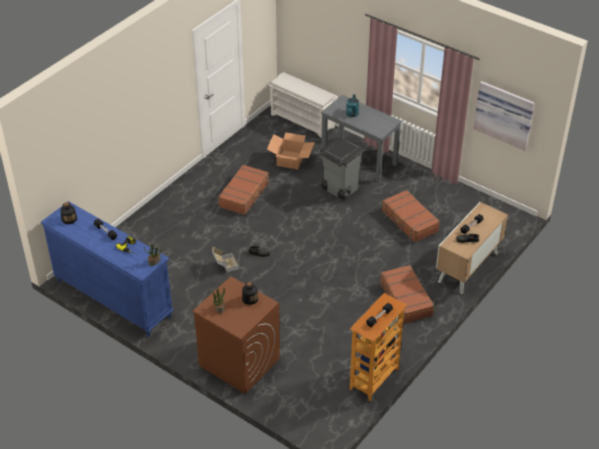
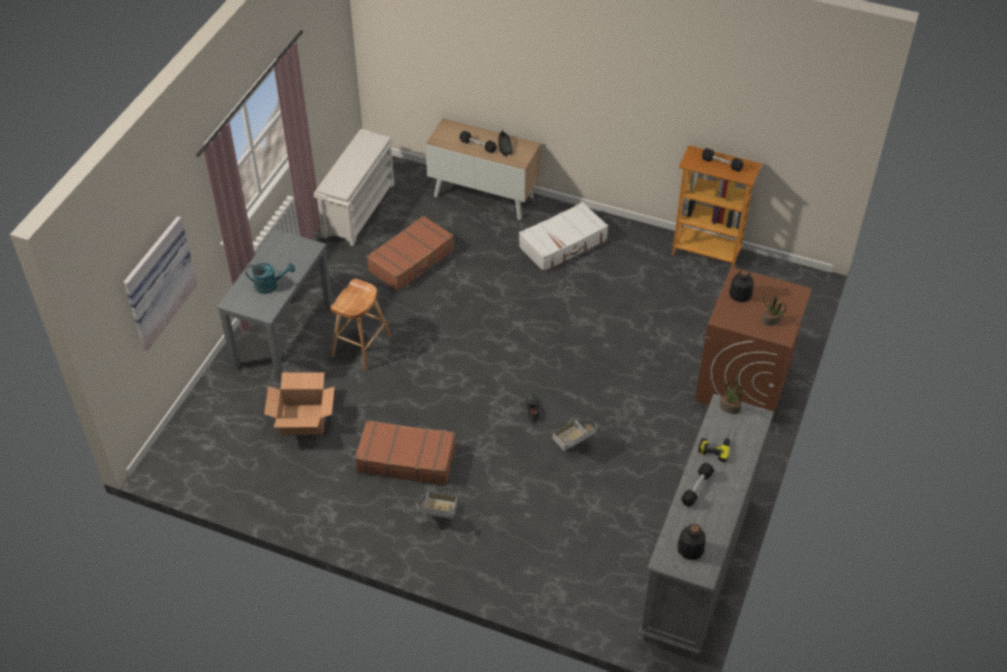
camera: 105 degrees left, 5 degrees up
blue dresser [41,201,174,337] -> grey dresser [638,394,774,658]
white shoe rack [268,72,338,138] -> white shoe rack moved to [314,129,395,246]
grey trash can [319,136,365,200] -> brown stool [331,279,392,370]
brown suitcase [380,265,434,324] -> white suitcase [519,202,608,272]
picture [474,81,535,151] -> picture moved to [123,216,198,351]
none -> cardboard box [416,492,457,519]

